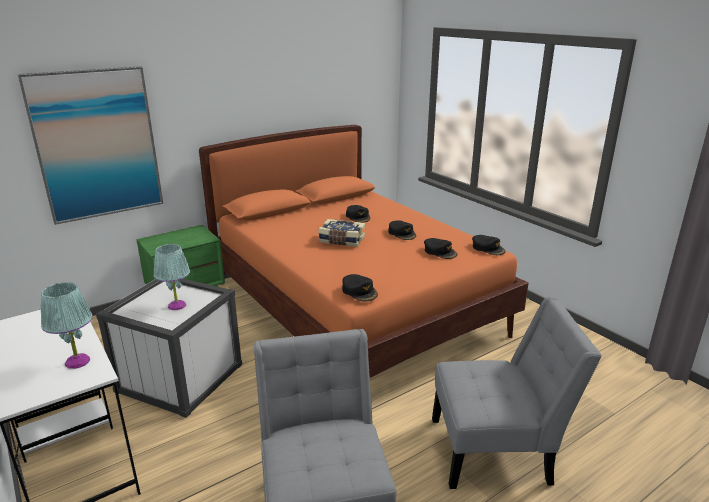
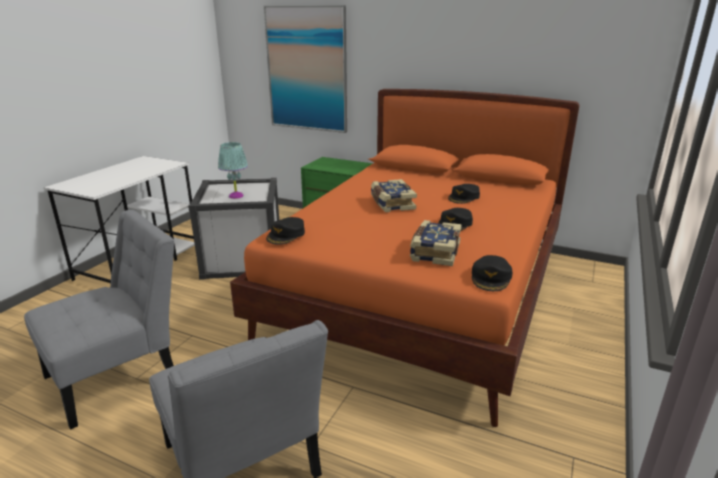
camera: 60 degrees right, 0 degrees up
turquoise table lamp [41,282,93,369] -> none
black cap [424,238,457,259] -> book [410,220,462,266]

